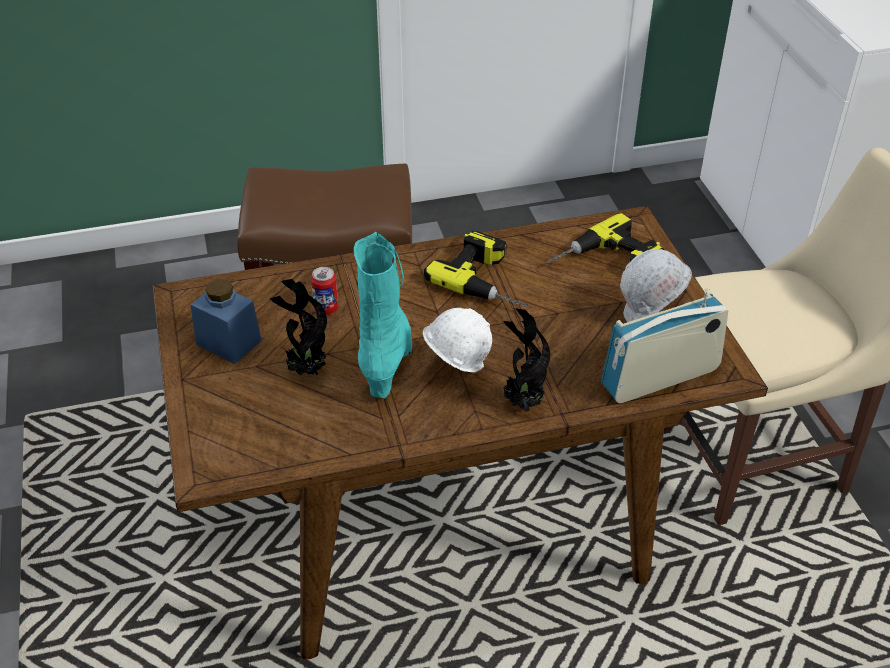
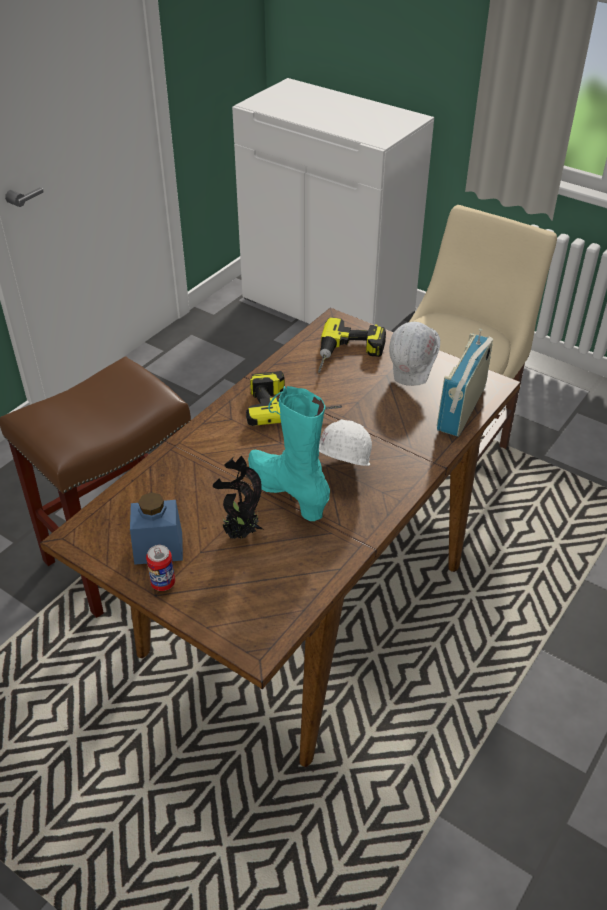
camera: 40 degrees left, 0 degrees up
can [311,267,339,315] -> can moved to [146,545,175,591]
potted plant [501,308,550,412] -> none

